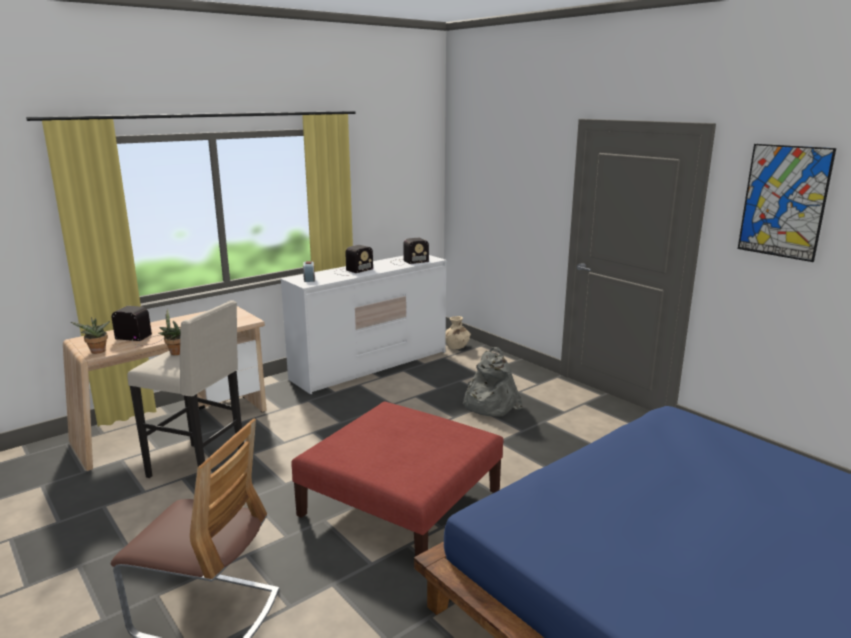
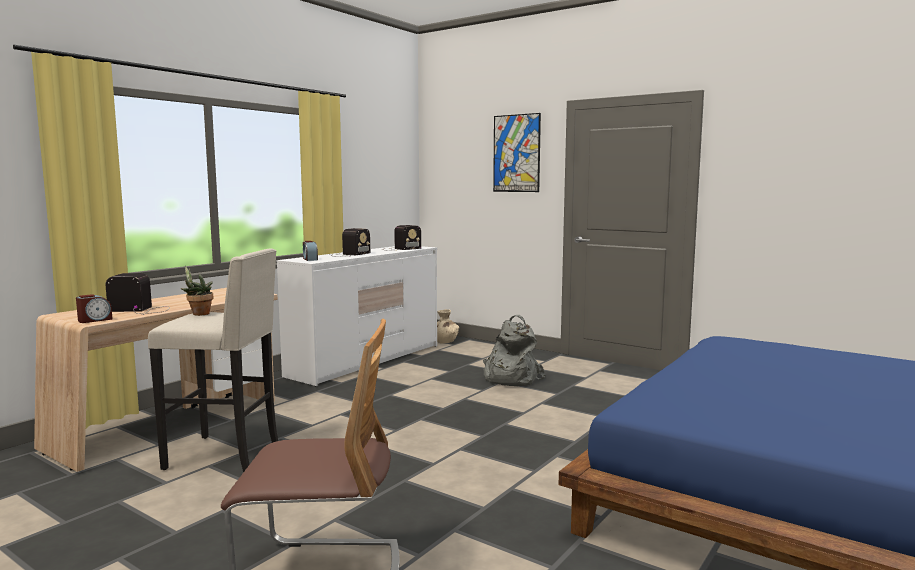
camera: 15 degrees left, 10 degrees down
potted plant [71,317,110,354] -> alarm clock [76,294,113,323]
red ottoman [291,401,503,557] -> none
picture [738,144,836,262] -> picture moved to [493,113,541,192]

